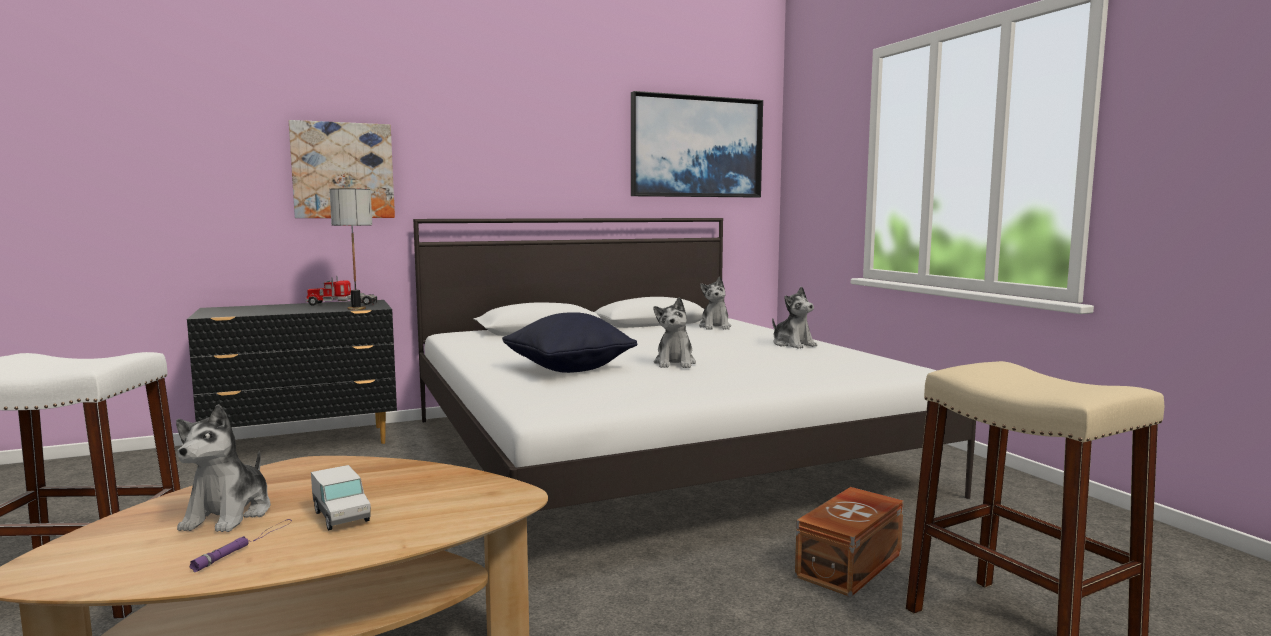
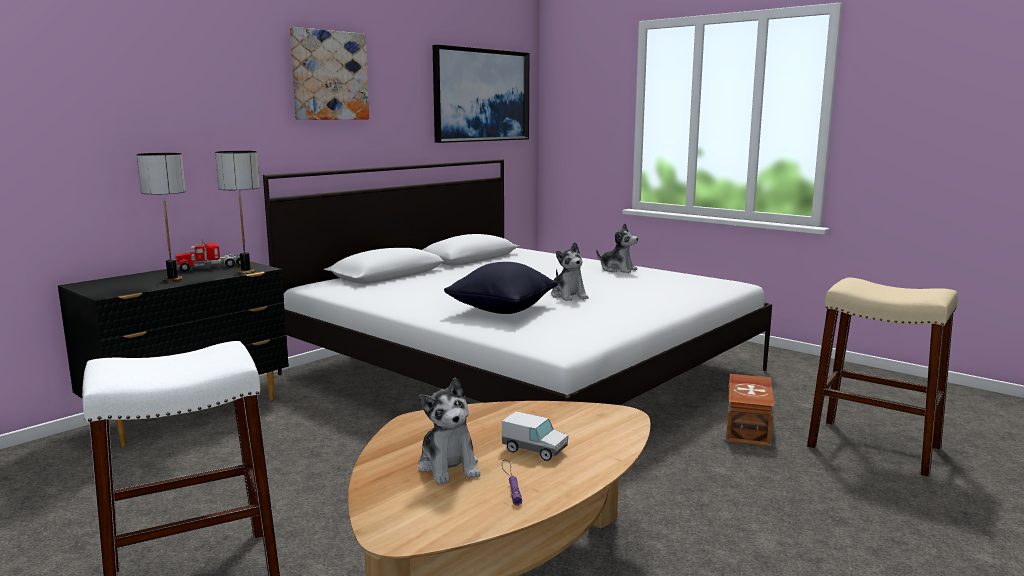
camera: 25 degrees left, 5 degrees up
picture [289,120,395,218] -> picture moved to [290,27,369,120]
plush toy [699,277,731,330] -> none
none -> table lamp [137,153,186,282]

